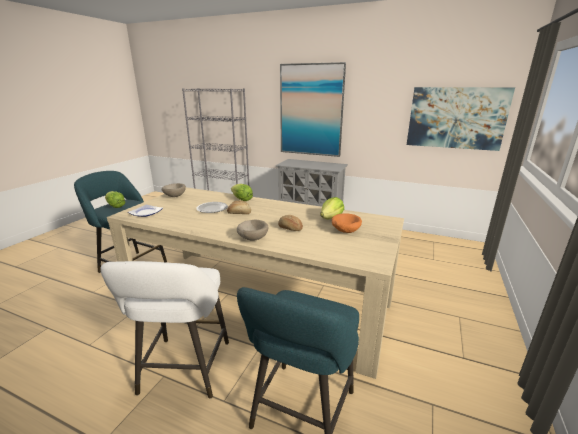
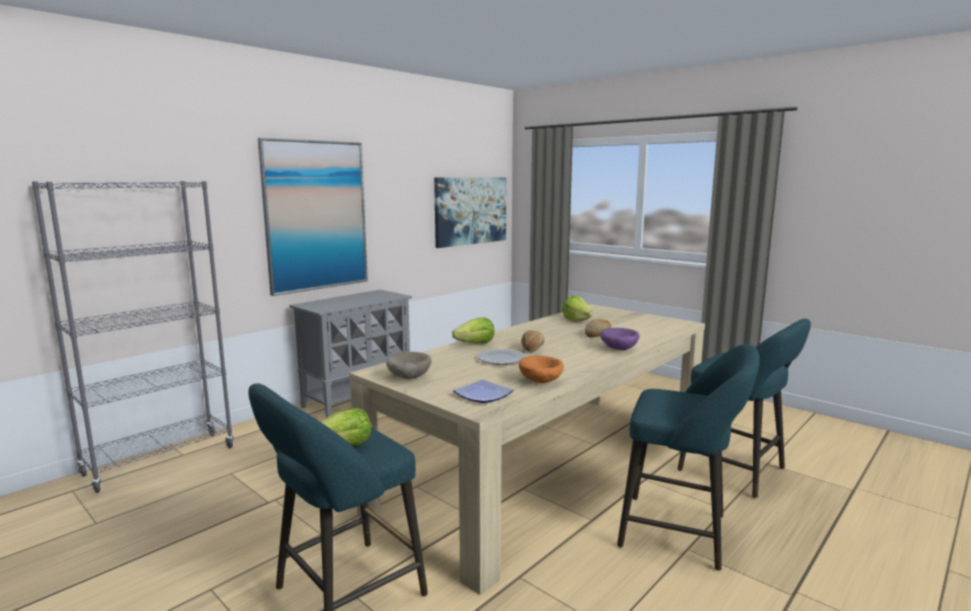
camera: 70 degrees left, 10 degrees down
white stool [100,261,229,399] -> turquoise stool [617,344,760,571]
beige bowl [237,220,268,241] -> purple bowl [600,328,639,350]
orange bowl [332,213,362,233] -> orange bowl moved to [519,356,564,383]

